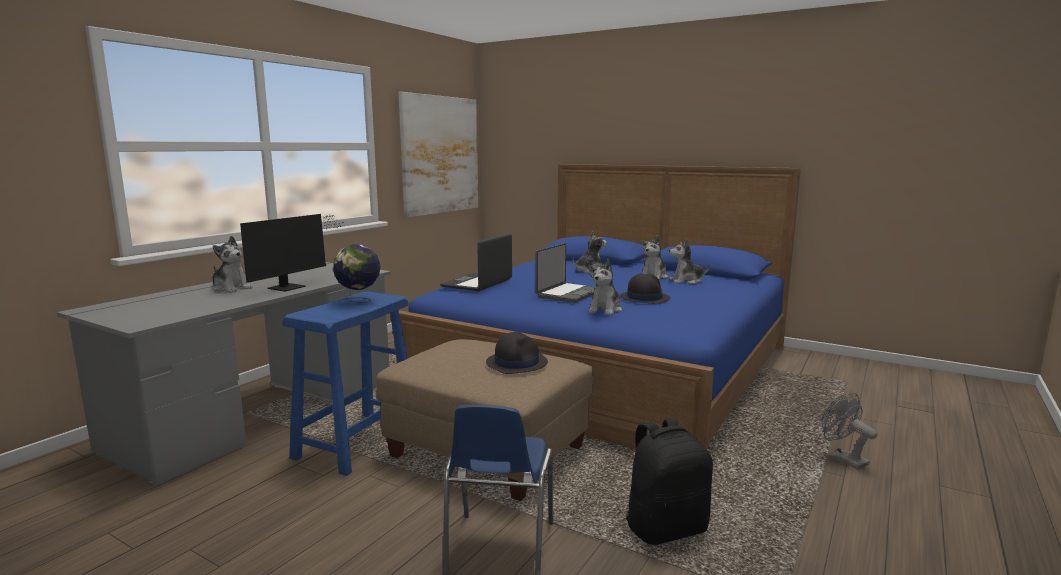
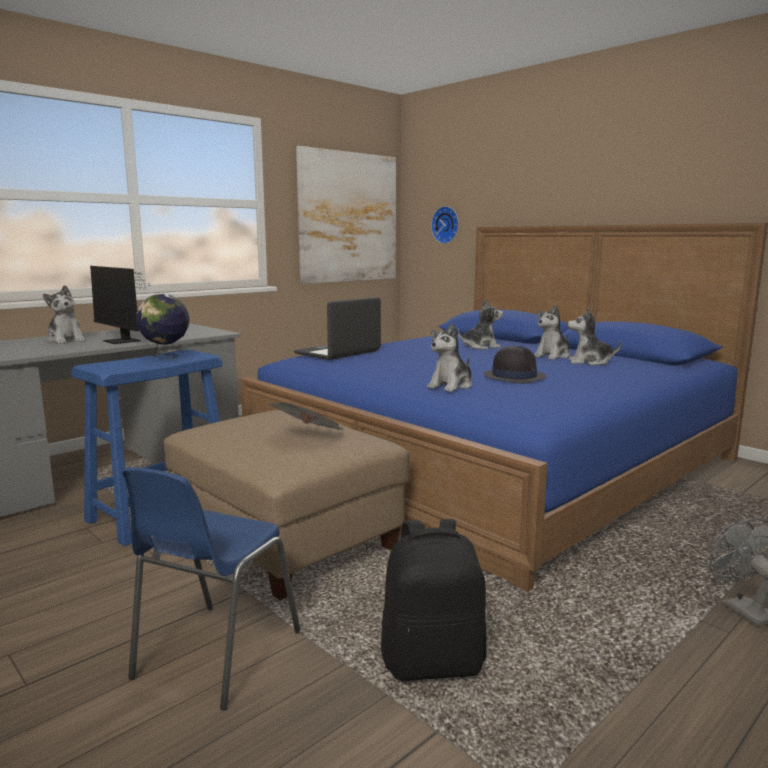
camera: 15 degrees right, 0 degrees up
monitor [240,214,340,292] -> monitor turned 90 degrees clockwise [90,266,147,344]
black hat [486,332,548,374] -> newspaper [268,403,344,430]
laptop [535,243,596,303] -> none
none -> wall clock [431,206,459,244]

